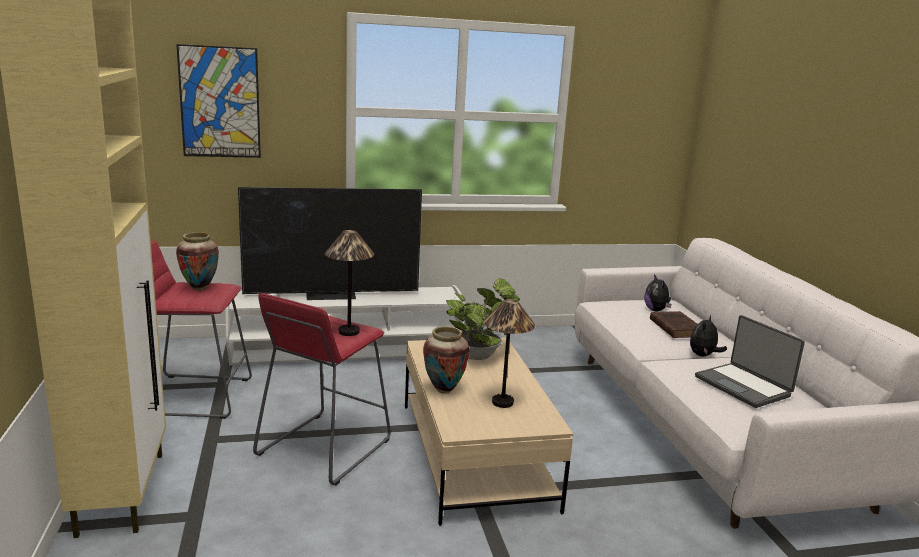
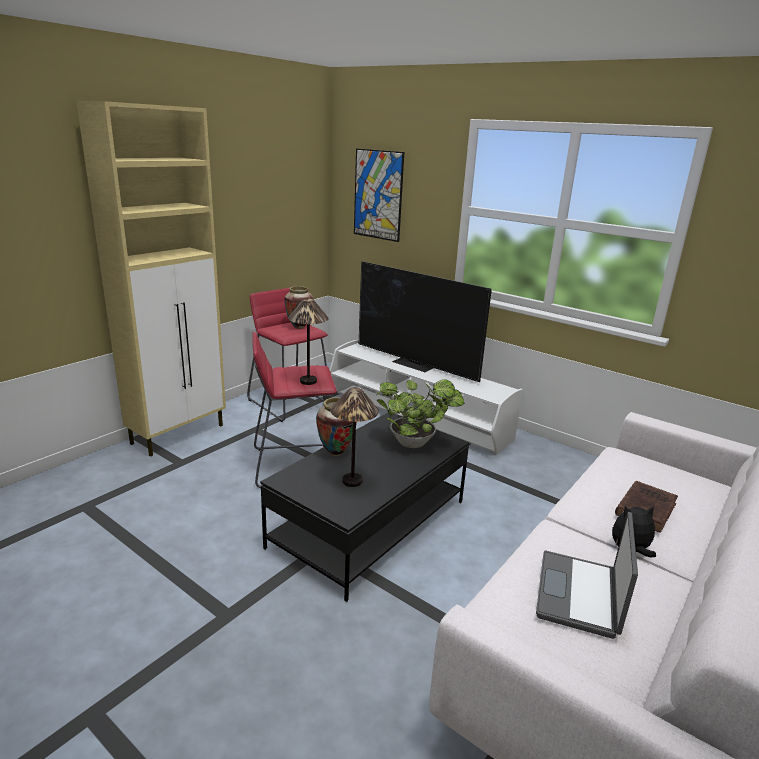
camera: 50 degrees right, 5 degrees up
beige coffee table [405,337,573,526] -> black coffee table [260,413,469,602]
plush toy [644,274,671,312] -> none

